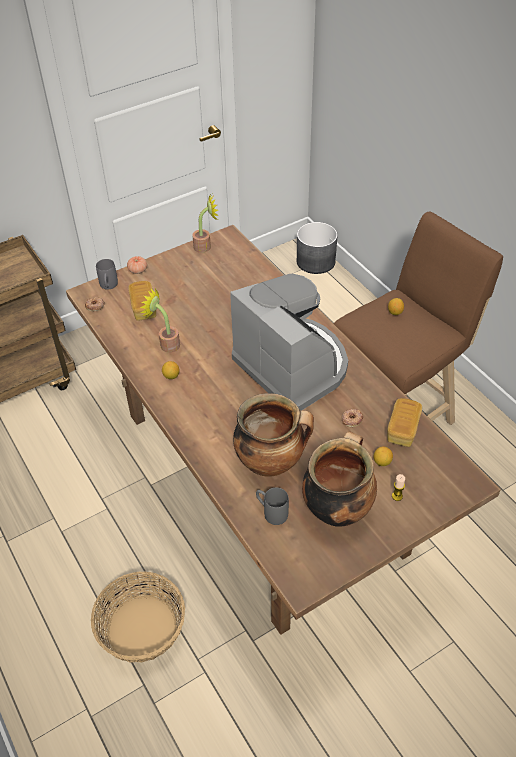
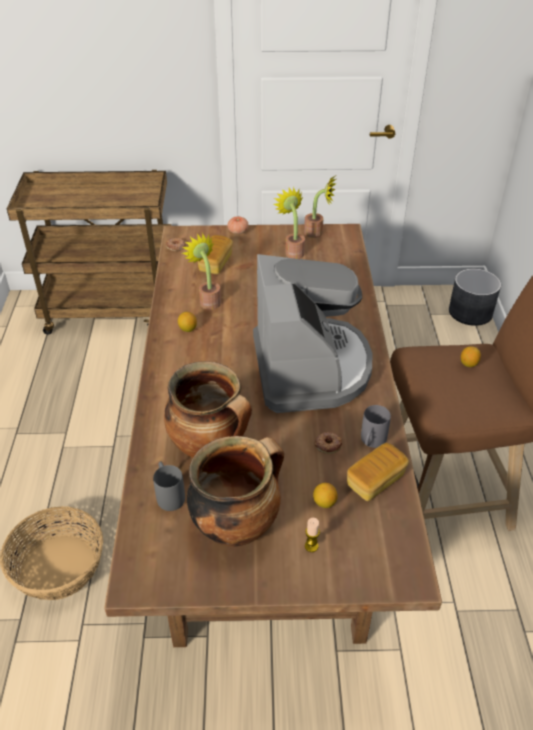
camera: 30 degrees right, 5 degrees down
grey mug [96,259,118,289] -> grey mug moved to [361,405,391,448]
none -> potted plant [273,187,305,259]

